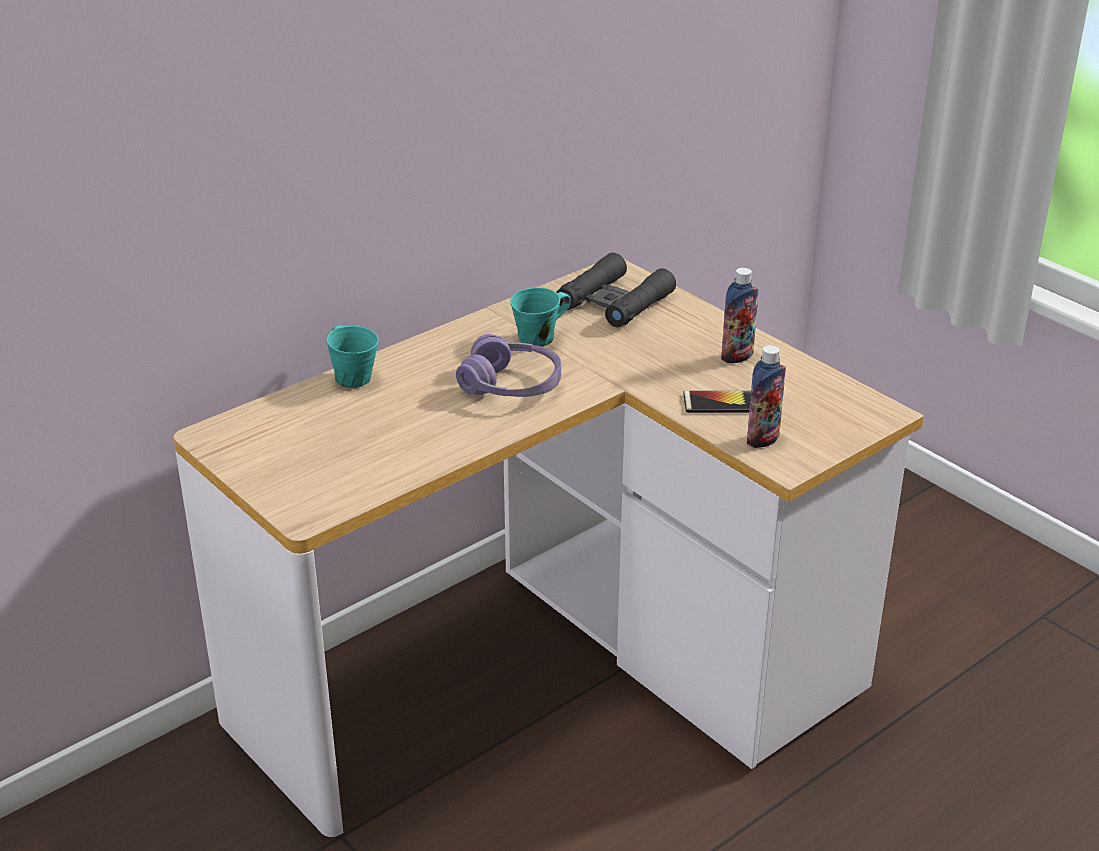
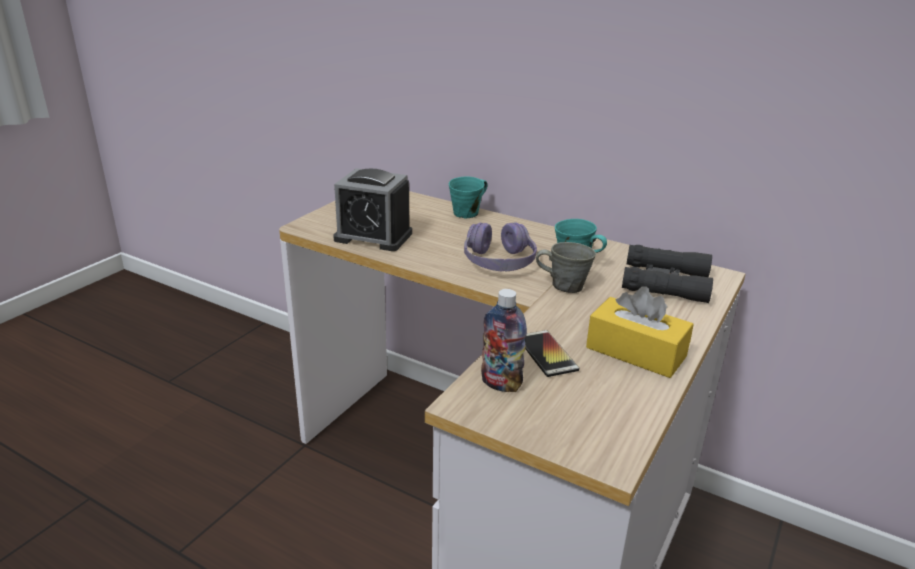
camera: 70 degrees right, 5 degrees down
bottle [721,268,758,363] -> yellow tissue box [586,286,694,378]
none -> alarm clock [333,168,412,251]
none -> grey mug [536,242,596,293]

